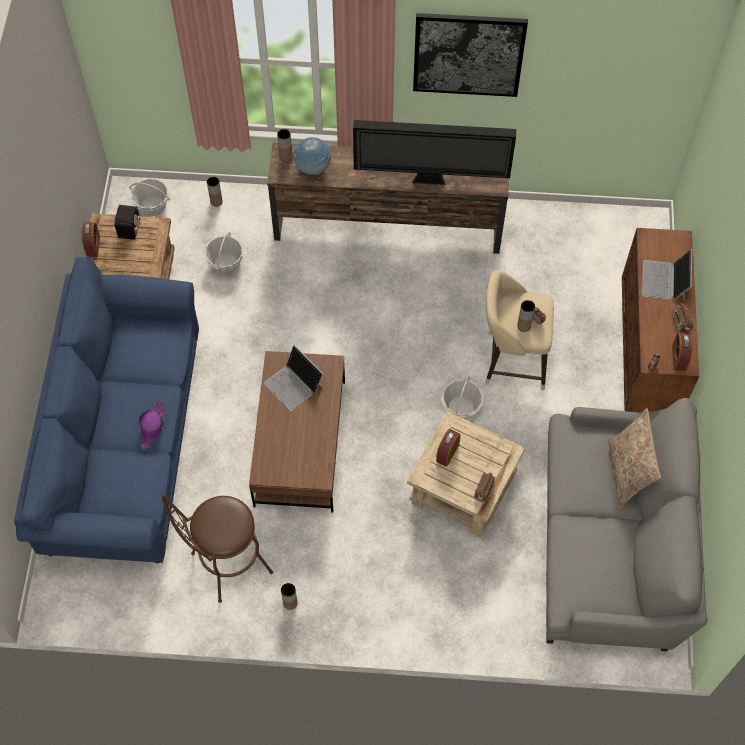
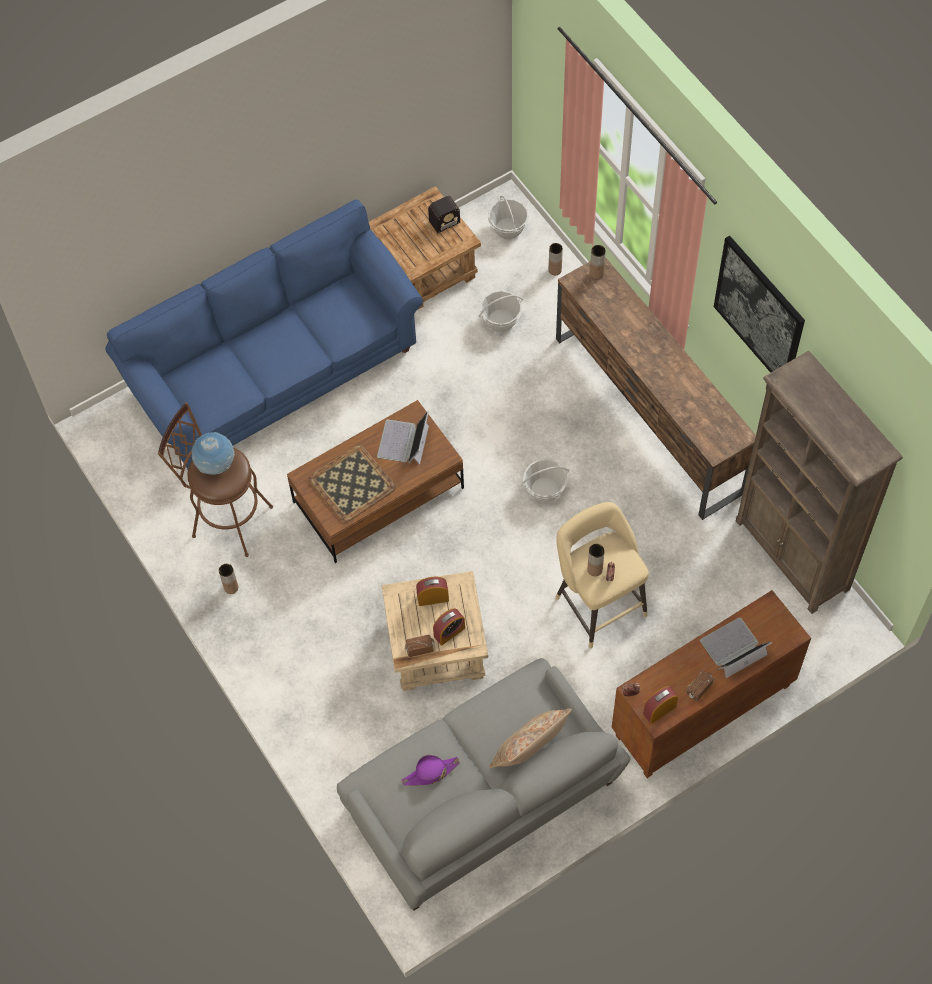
camera: 55 degrees right, 0 degrees up
alarm clock [82,222,100,257] -> alarm clock moved to [433,608,465,645]
purple hat [138,401,164,450] -> purple hat moved to [401,755,460,785]
globe [293,137,331,175] -> globe moved to [192,432,235,475]
television [353,120,516,185] -> none
basket [441,376,483,419] -> basket moved to [521,459,569,502]
none -> tray [308,445,396,522]
none -> brown bookcase [736,351,903,614]

